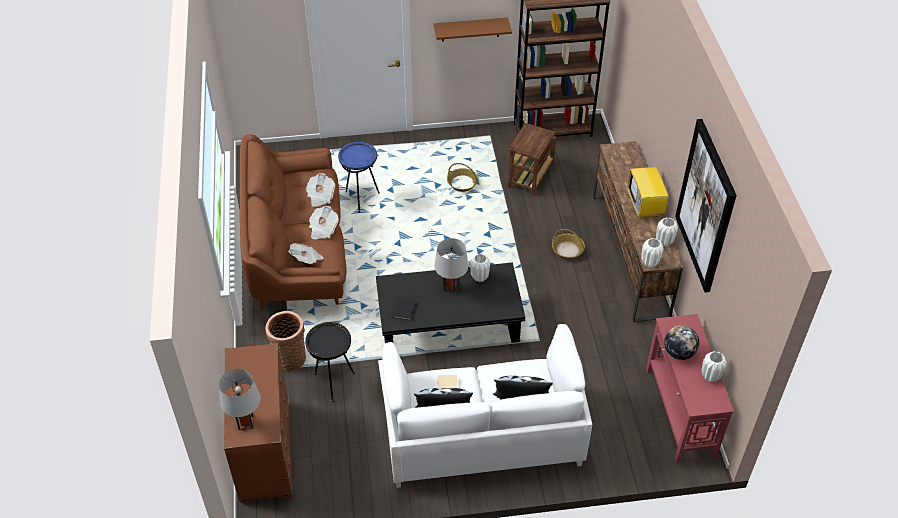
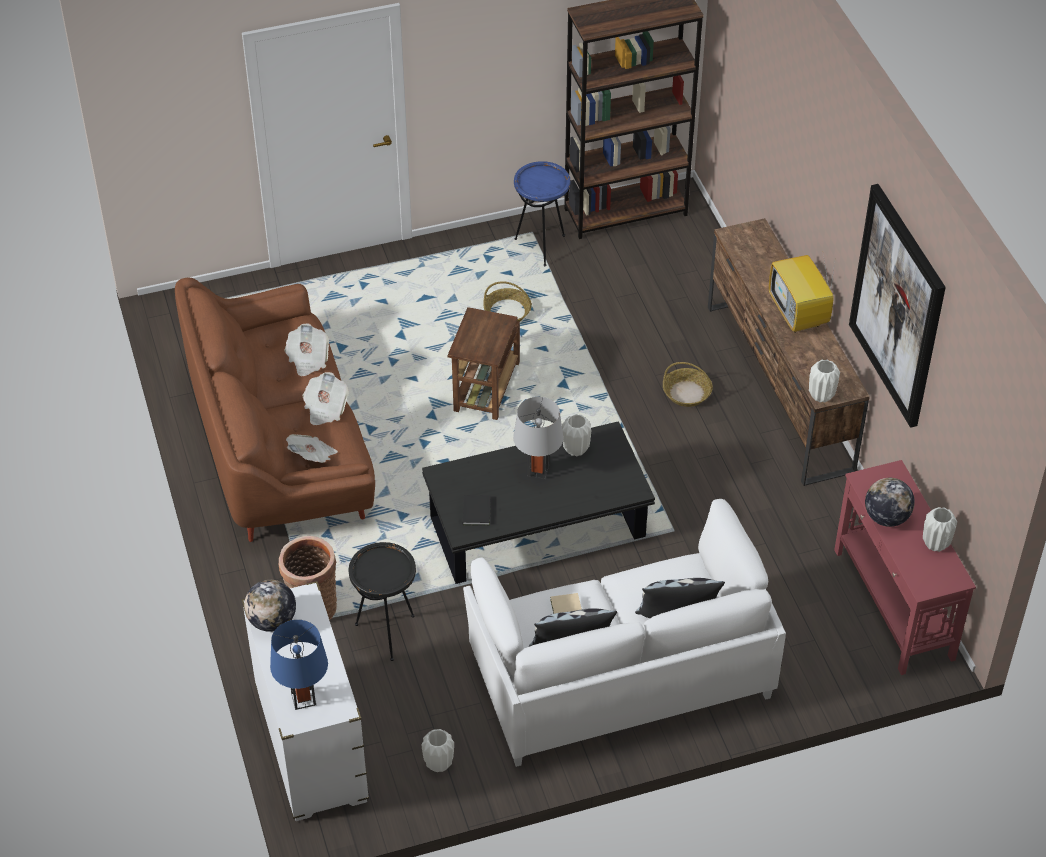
camera: 10 degrees left, 0 degrees up
grey table lamp [219,369,261,430] -> blue table lamp [270,620,328,710]
brown dresser [224,343,292,503] -> white dresser [242,581,369,821]
blue side table [338,142,380,213] -> blue side table moved to [514,161,570,266]
brown shelf [434,18,512,41] -> none
brown side table [508,123,556,195] -> brown side table moved to [448,307,520,420]
white vase [656,217,678,247] -> white vase moved to [422,729,454,772]
none -> globe [244,580,296,632]

